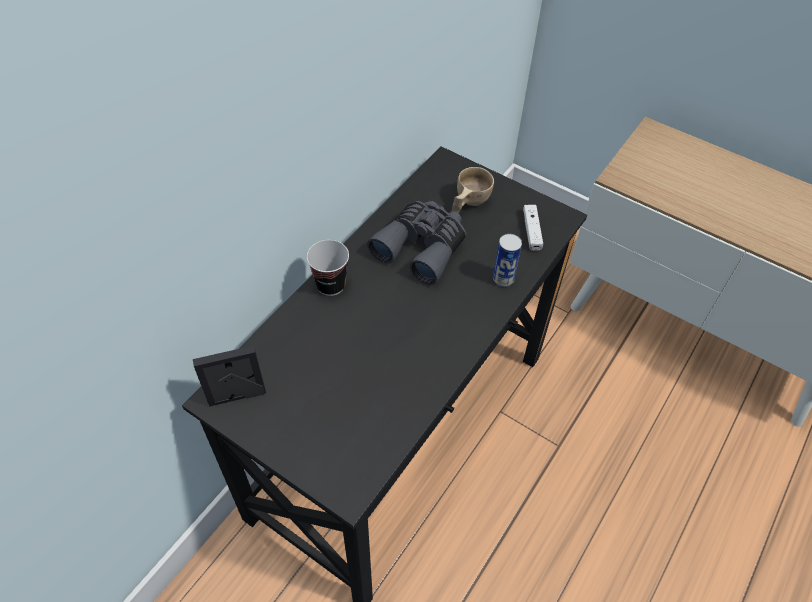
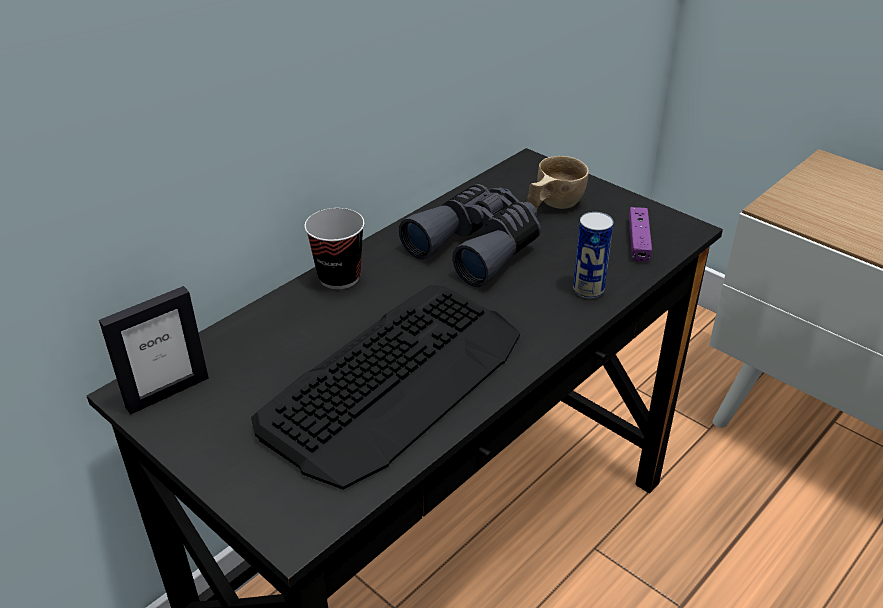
camera: 10 degrees right, 15 degrees down
picture frame [193,345,266,407] -> picture frame turned 150 degrees clockwise [99,286,209,415]
white game controller [523,205,543,251] -> purple game controller [629,207,652,262]
none -> keyboard [251,285,520,490]

